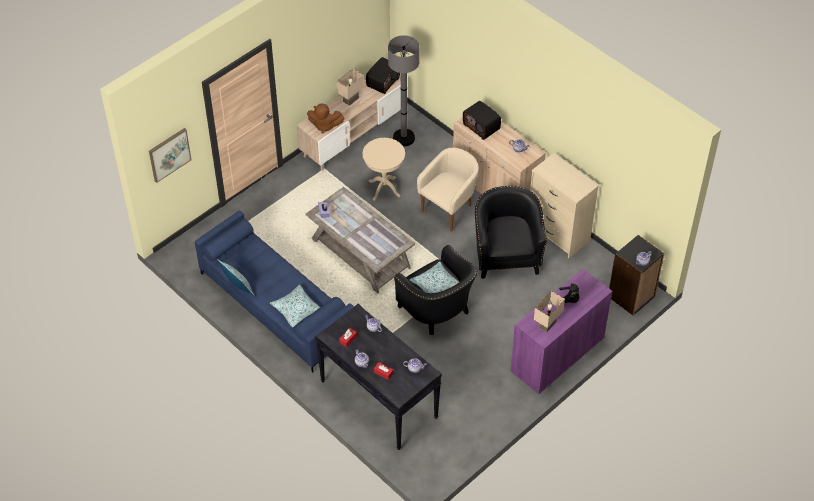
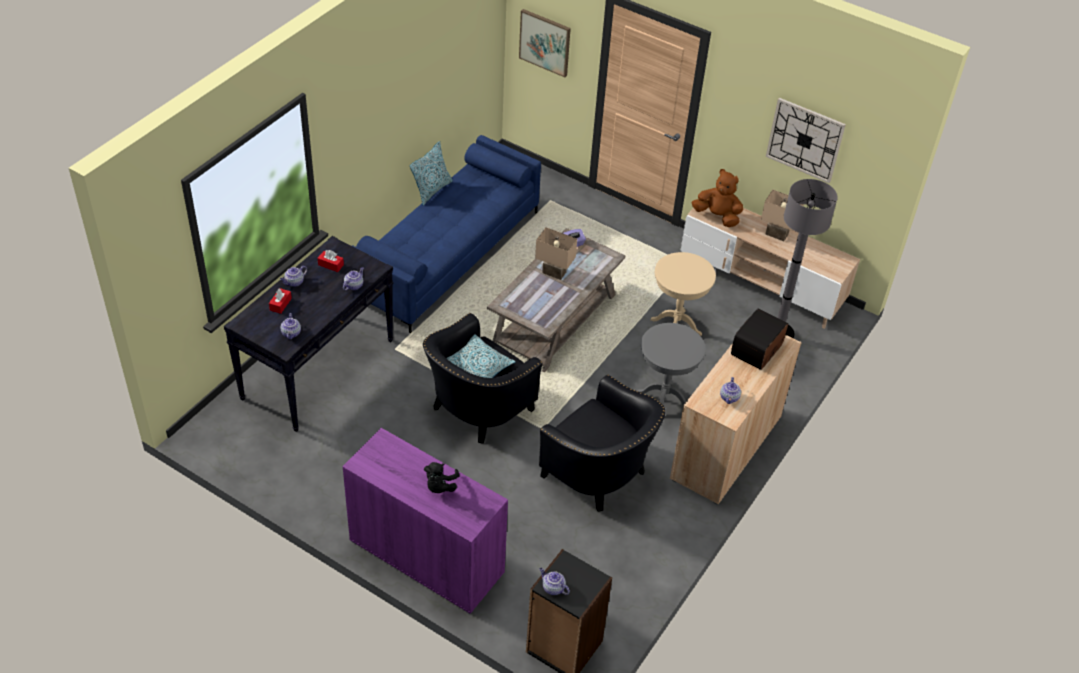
camera: 75 degrees right, 5 degrees down
pillow [270,285,320,327] -> none
brown plush toy [307,104,345,133] -> brown plush toy turned 120 degrees clockwise [692,169,743,227]
radio [366,57,400,94] -> none
beige armchair [417,148,479,232] -> grey side table [638,323,706,406]
black armchair [475,186,547,279] -> black armchair turned 60 degrees clockwise [539,375,665,512]
beige dresser [530,153,599,258] -> none
beige table lamp [534,291,565,332] -> beige table lamp moved to [535,227,577,280]
none -> wall clock [766,98,846,183]

